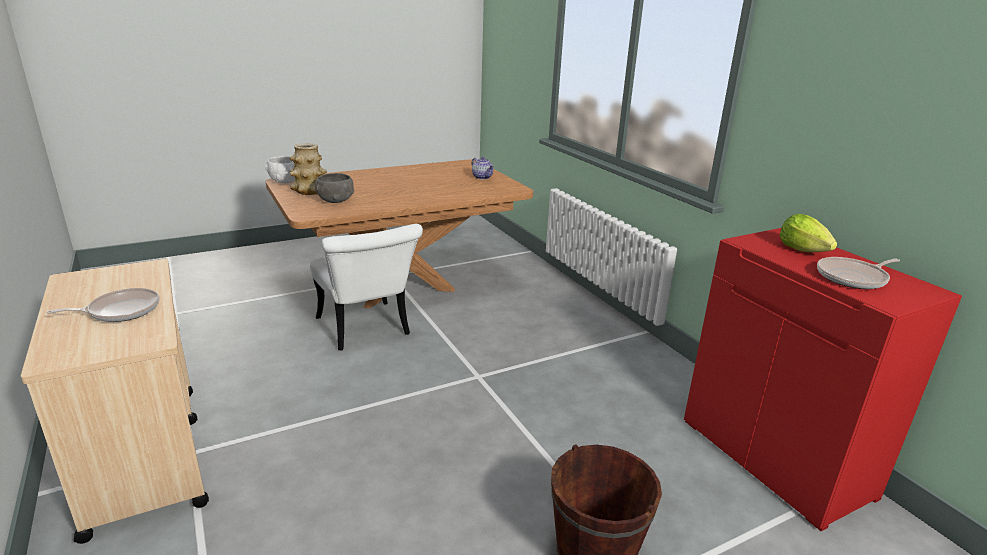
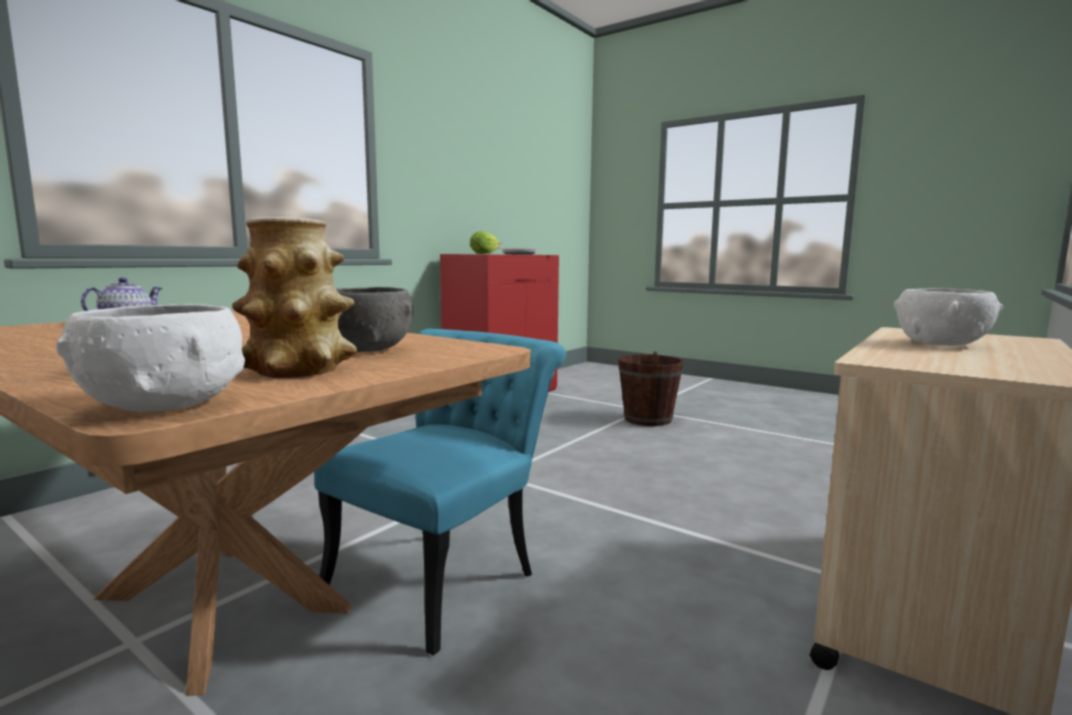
camera: 115 degrees left, 15 degrees down
frying pan [46,288,160,322] -> white bowl [894,288,1003,346]
white chair [310,224,423,350] -> turquoise chair [314,329,566,656]

